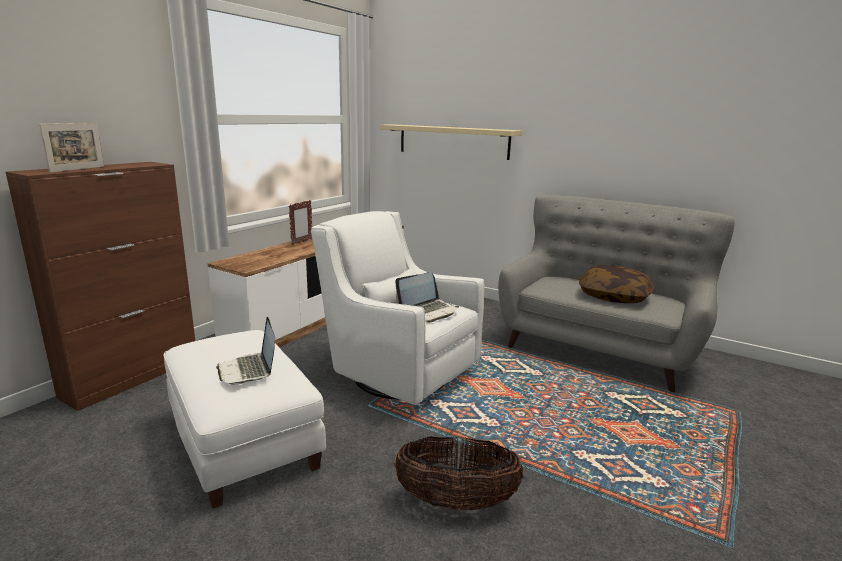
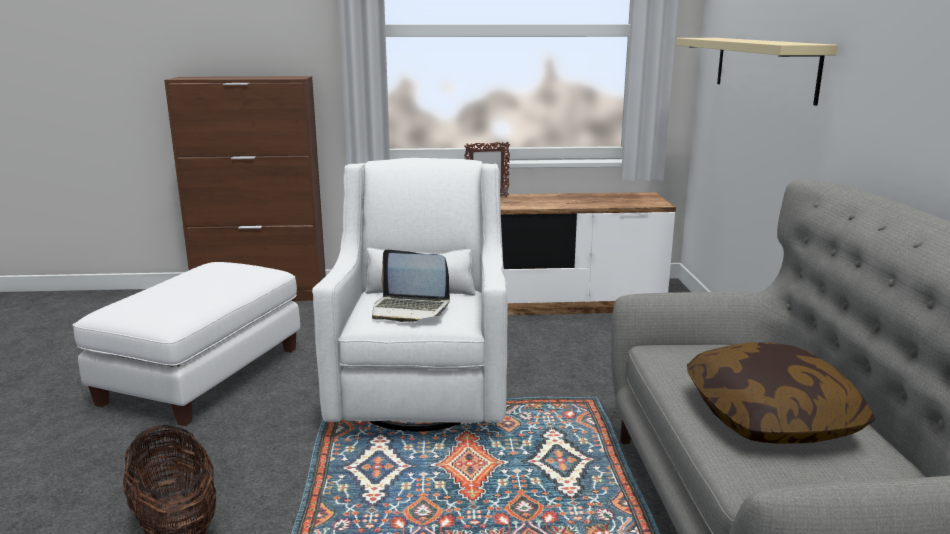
camera: 55 degrees right, 0 degrees up
picture frame [39,123,104,173] -> none
laptop [216,317,275,385] -> none

